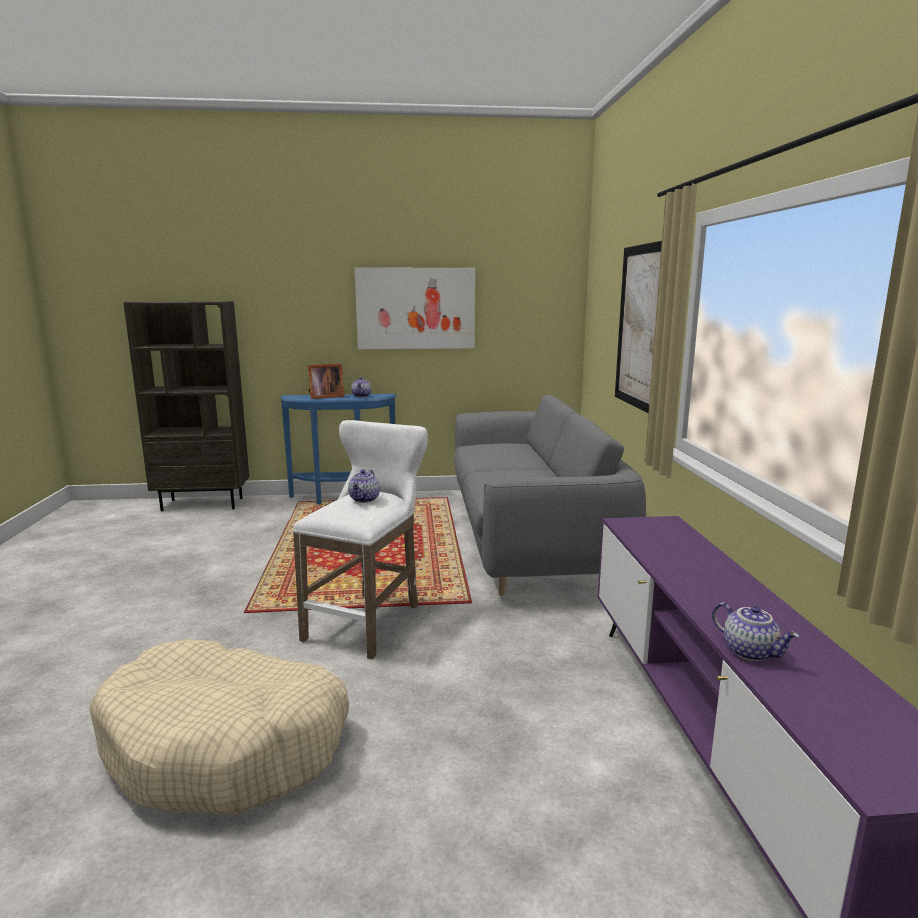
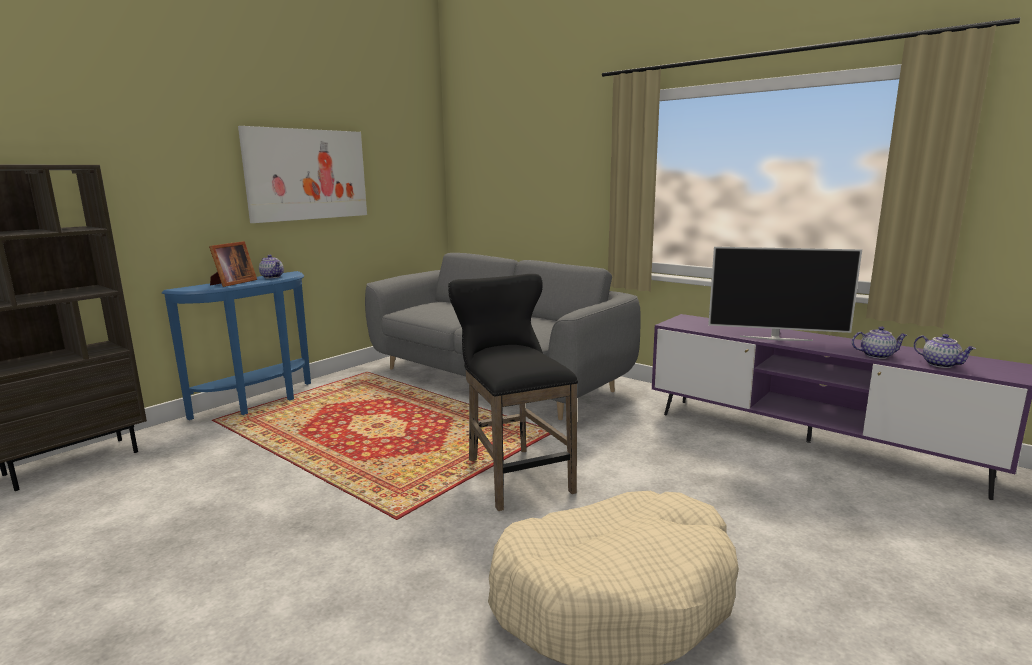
camera: 45 degrees left, 0 degrees up
white stool [293,420,428,659] -> black stool [448,274,578,511]
teapot [348,470,380,503] -> teapot moved to [914,334,976,368]
picture [615,241,662,413] -> none
none -> television [708,247,862,341]

